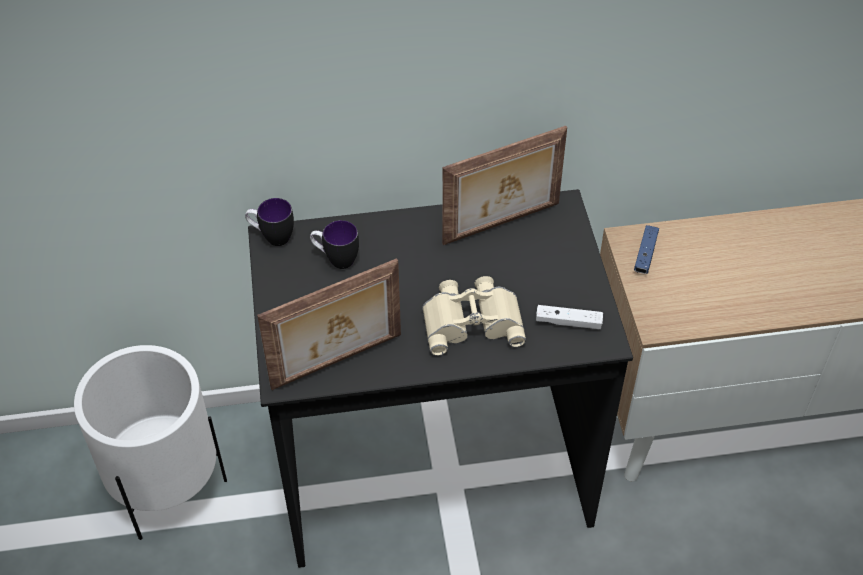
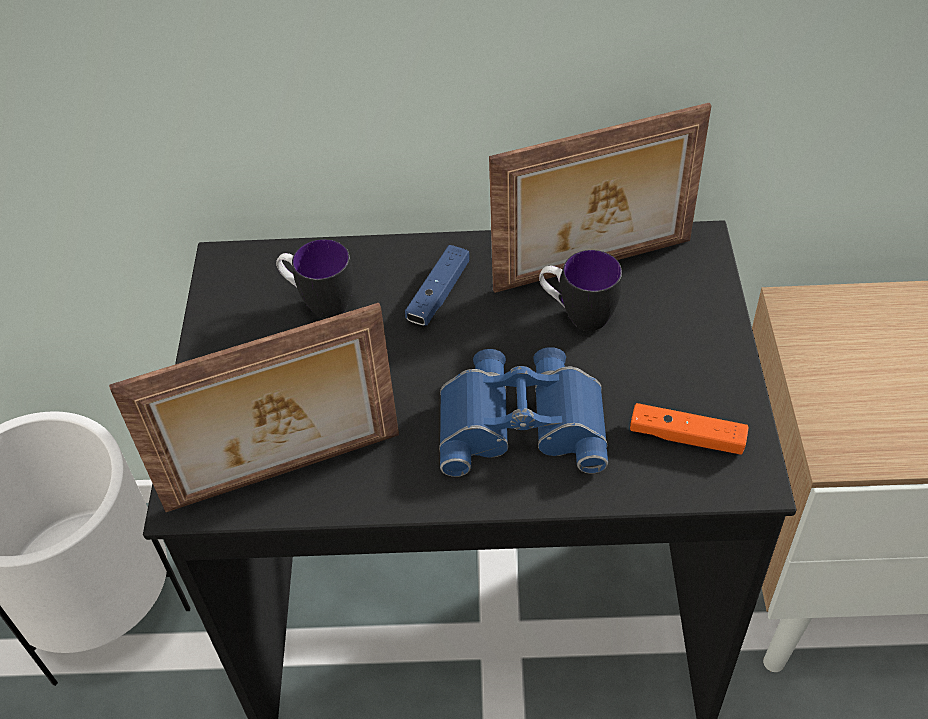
camera: 10 degrees right, 0 degrees up
mug [245,198,294,246] -> mug moved to [539,250,622,331]
beige binoculars [422,276,526,356] -> blue binoculars [439,347,608,477]
white game controller [536,305,603,329] -> orange game controller [630,403,749,454]
blue game controller [634,225,659,274] -> blue game controller moved to [405,245,470,326]

